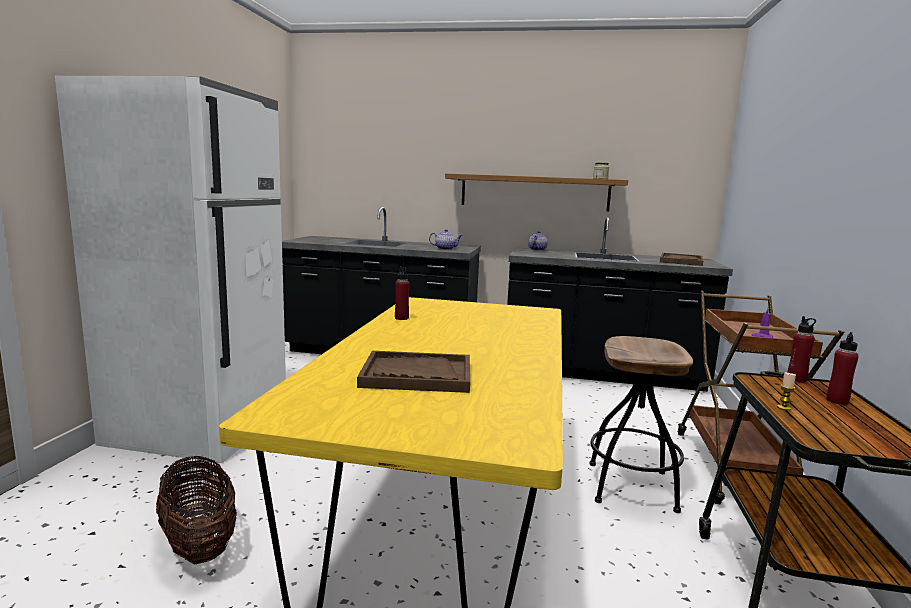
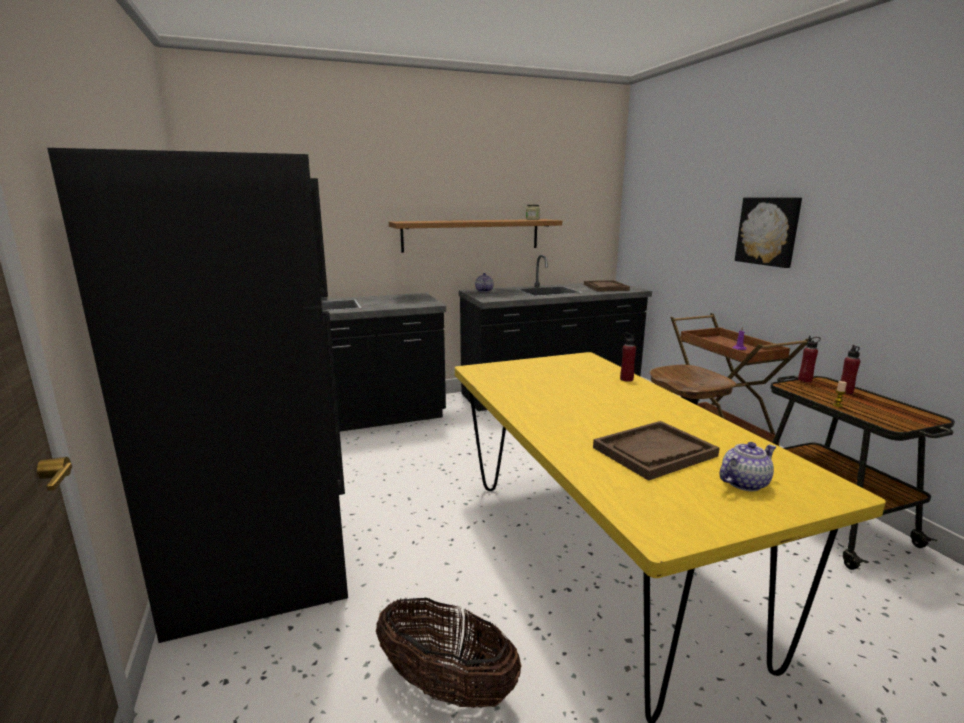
camera: 30 degrees left, 5 degrees up
white fridge [55,76,286,463] -> black fridge [47,148,348,643]
red bottle [395,266,410,320] -> red bottle moved to [620,332,636,382]
teapot [429,229,463,250] -> teapot moved to [720,442,776,491]
none -> picture [735,198,802,268]

